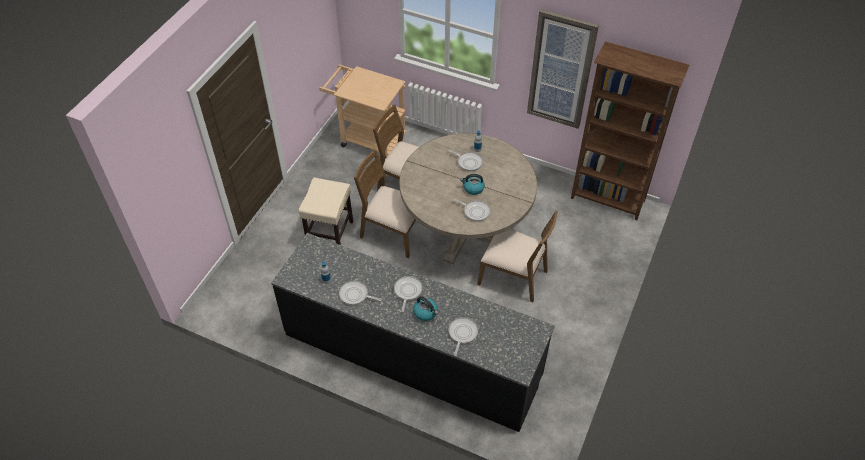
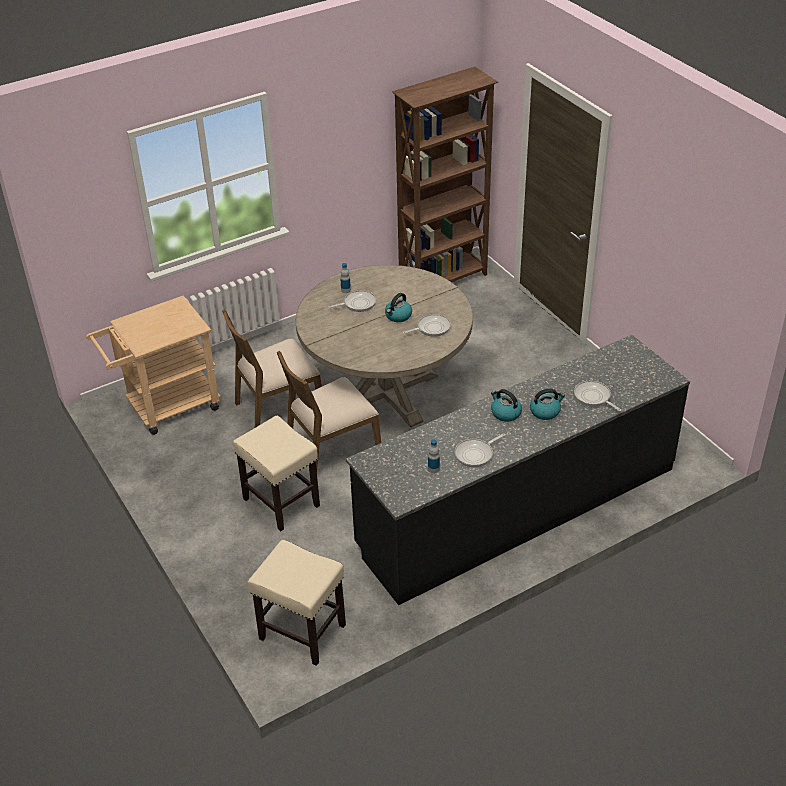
camera: 55 degrees left, 10 degrees down
frying pan [394,276,423,312] -> kettle [491,389,522,422]
brown chair [477,211,558,302] -> none
picture [527,9,599,129] -> none
none -> beige stool [248,540,346,666]

